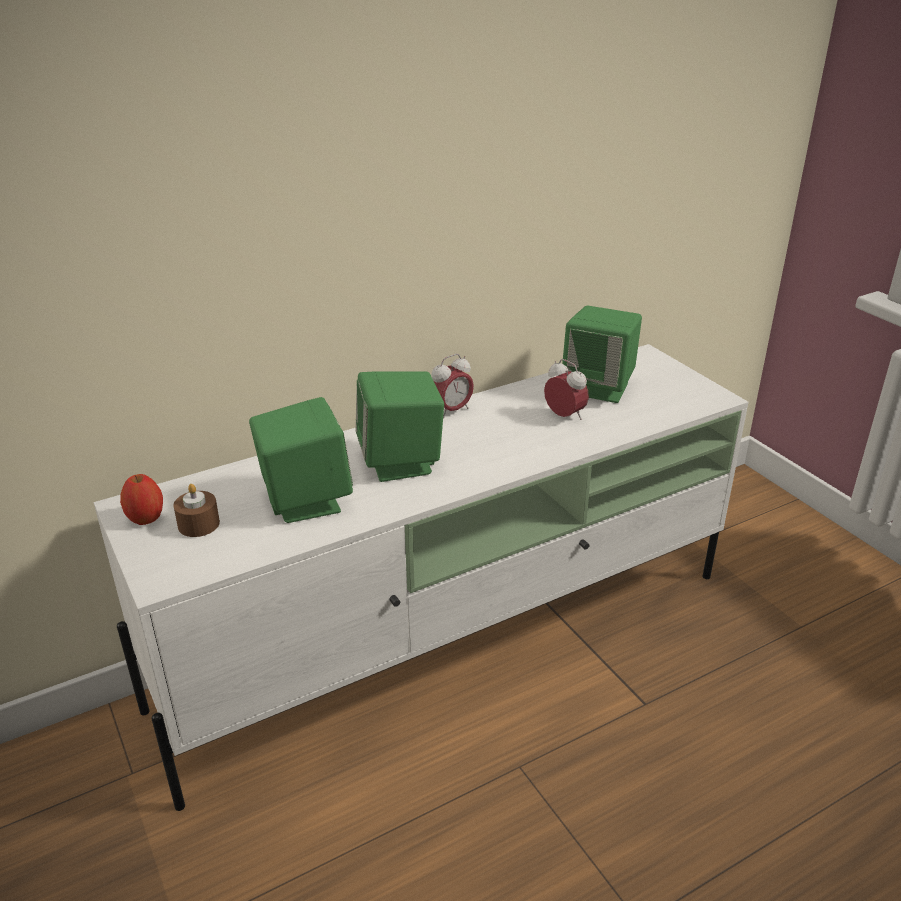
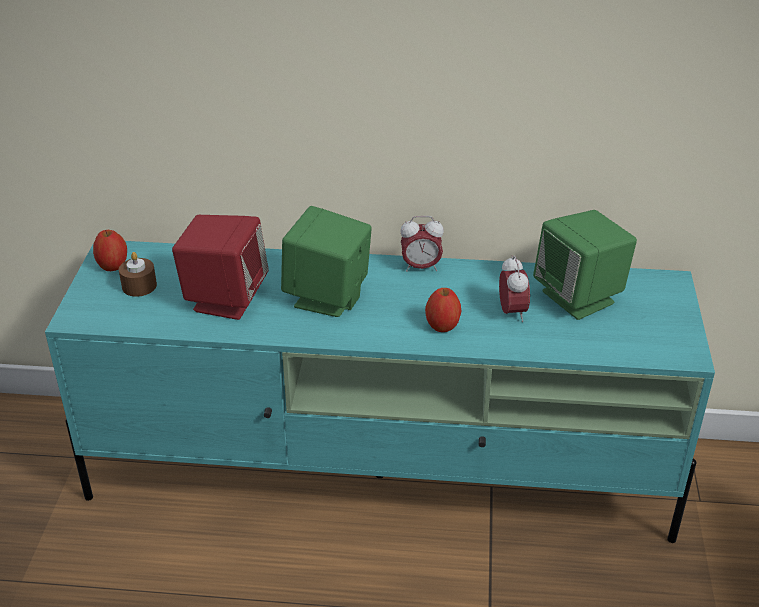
camera: 35 degrees right, 5 degrees up
white tv stand [94,344,749,811] -> turquoise tv stand [45,241,715,543]
green speaker [249,397,353,523] -> red speaker [172,215,269,320]
none -> apple [425,288,461,332]

